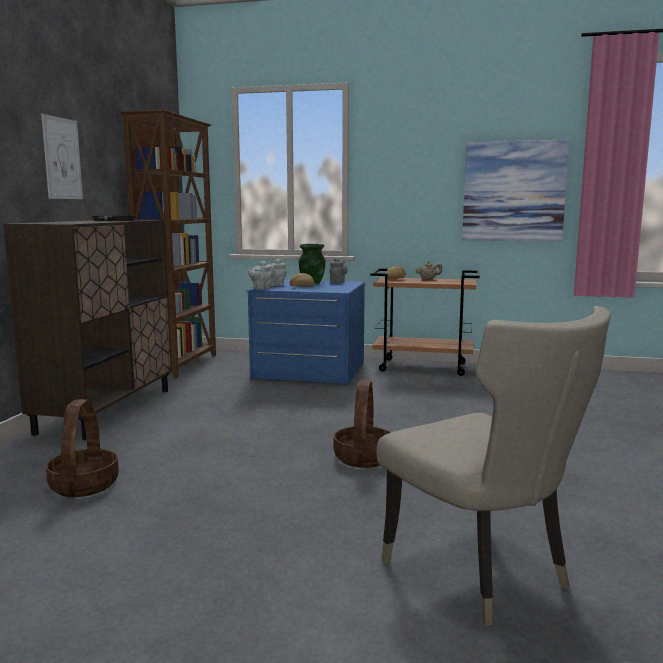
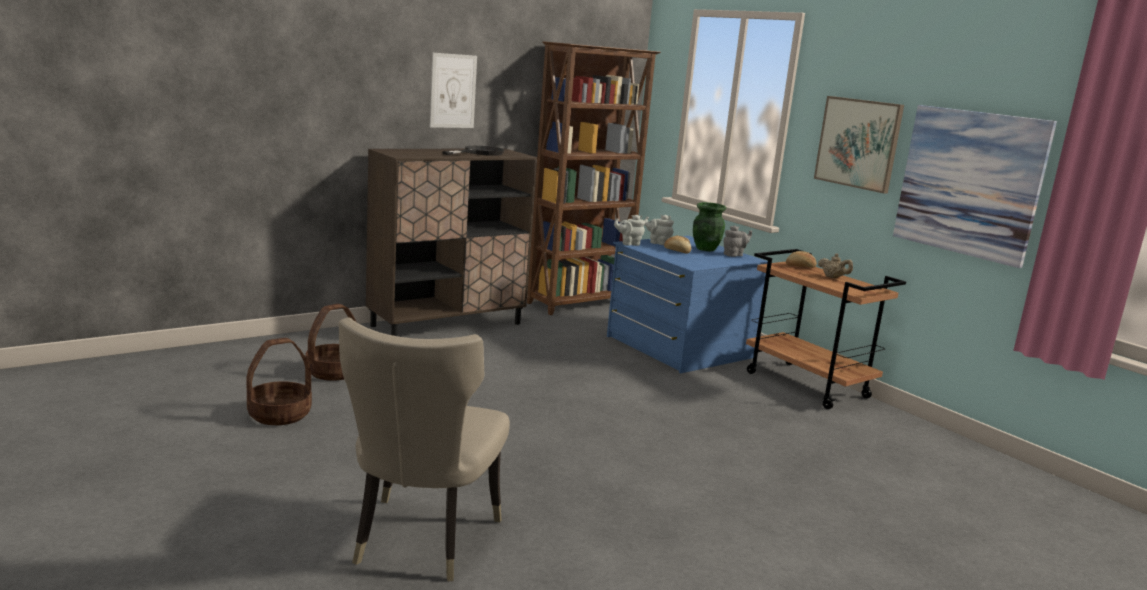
camera: 40 degrees right, 5 degrees up
basket [333,380,391,468] -> basket moved to [246,338,312,425]
none -> picture [814,96,904,194]

